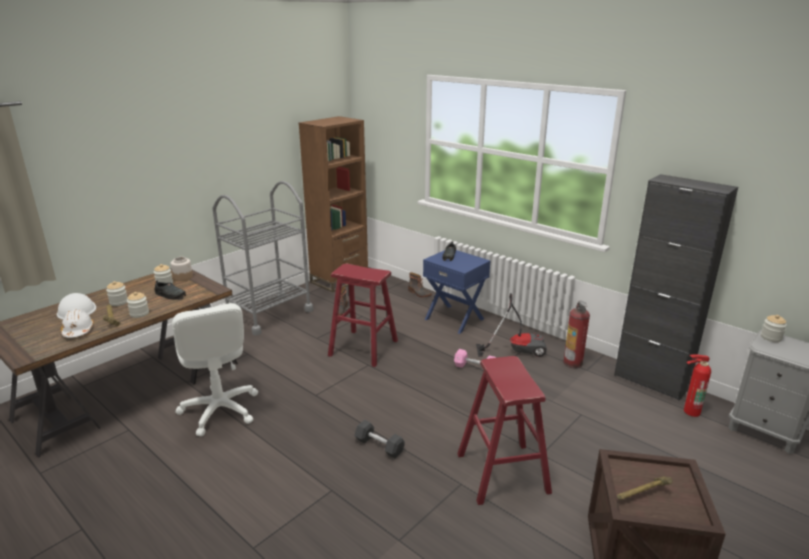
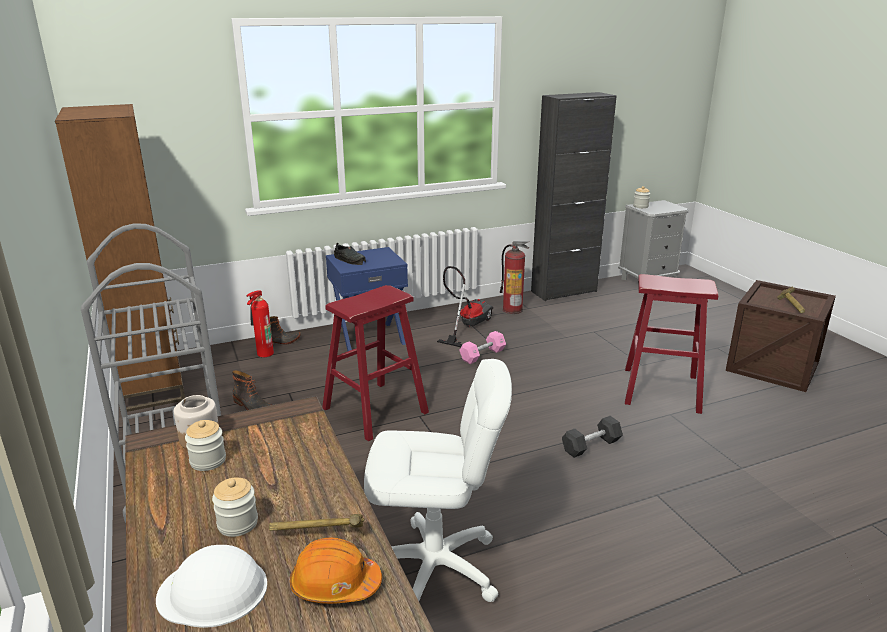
camera: 65 degrees left, 0 degrees up
white hard hat [61,309,93,337] -> orange hard hat [290,537,382,604]
jar [127,292,149,318] -> none
black shoe [154,280,186,300] -> none
fire extinguisher [684,354,711,417] -> fire extinguisher moved to [246,290,274,357]

